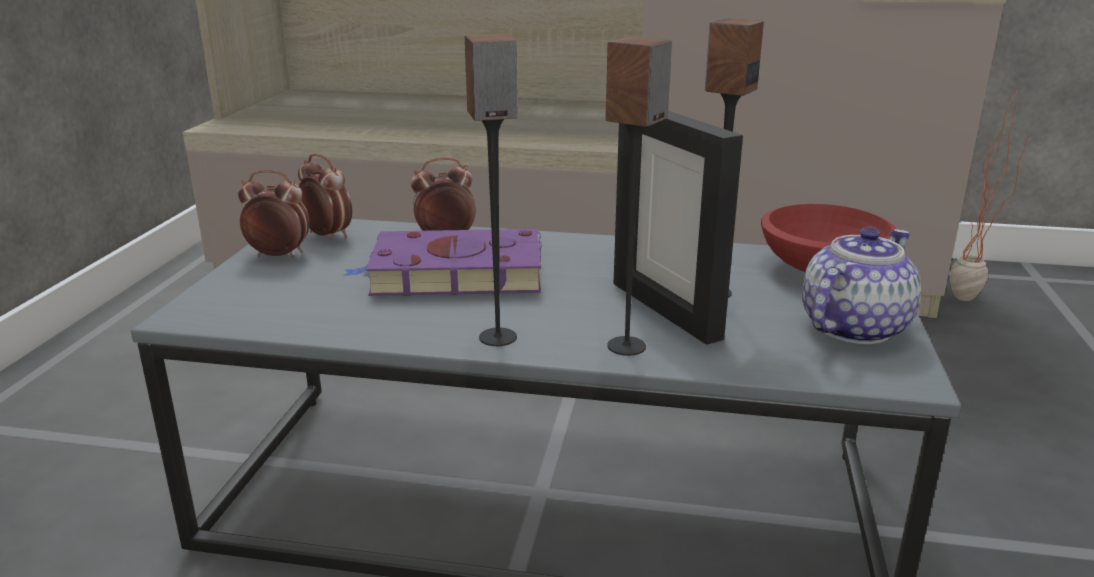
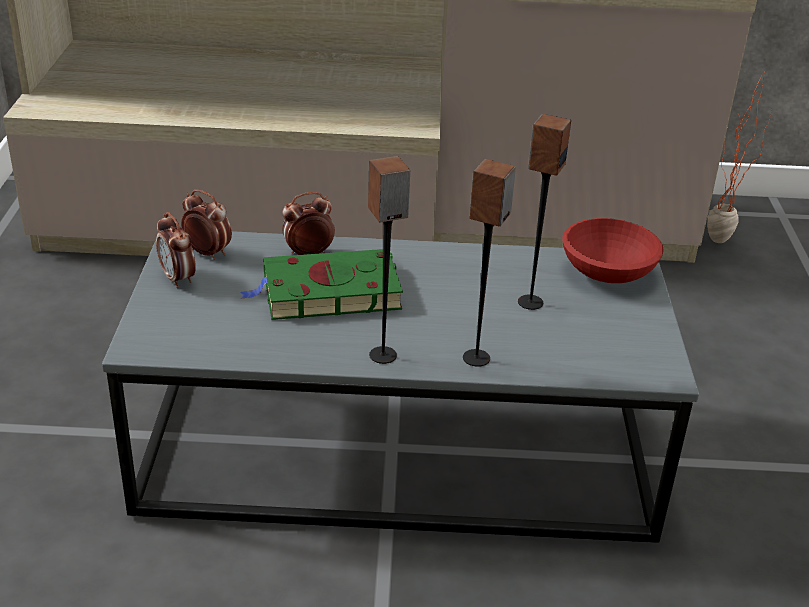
camera: 10 degrees left, 10 degrees up
alarm clock [238,170,310,258] -> alarm clock turned 120 degrees counterclockwise [156,212,196,288]
purple book [344,229,542,296] -> green book [240,249,403,320]
picture frame [613,111,743,345] -> none
teapot [802,227,921,344] -> none

